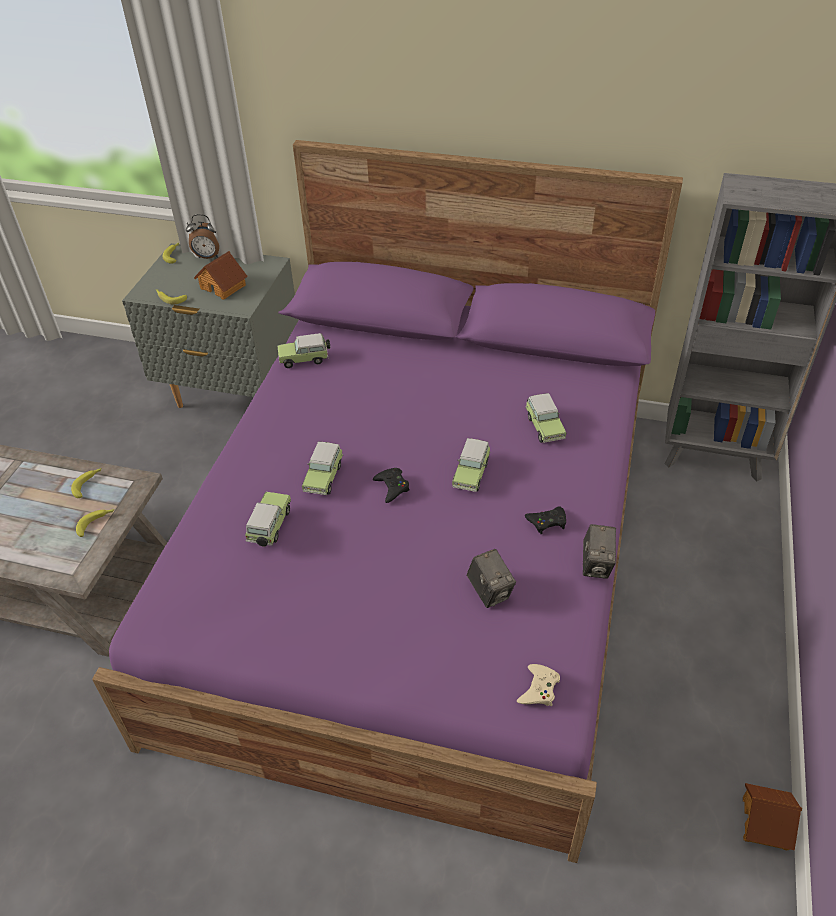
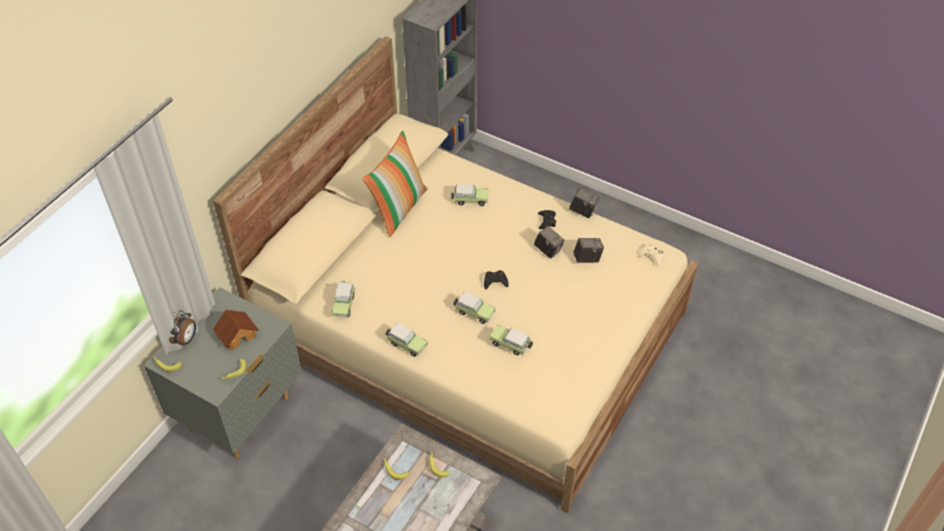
camera: 75 degrees left, 5 degrees up
purple bed [92,140,683,863] -> beige bed [213,36,699,513]
toy car [452,438,491,492] -> toy car moved to [386,322,428,357]
toy house [743,783,802,850] -> none
none -> pillow [362,131,427,237]
none -> camera [534,226,565,259]

